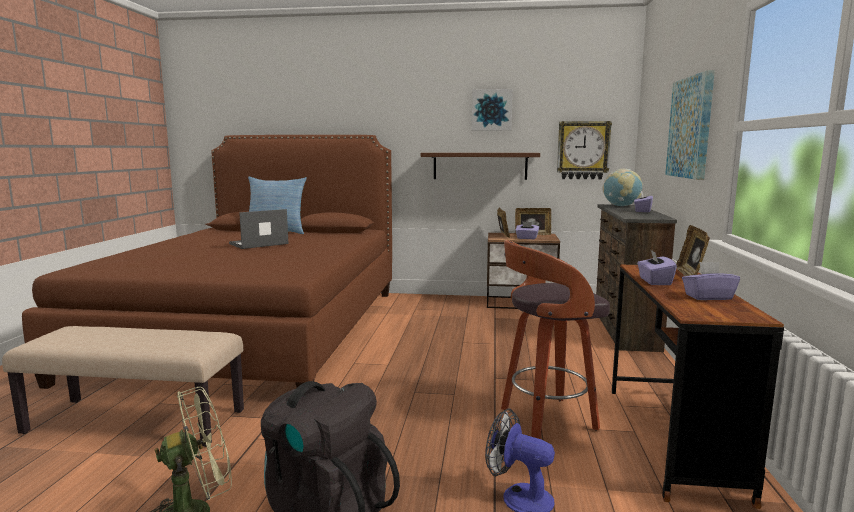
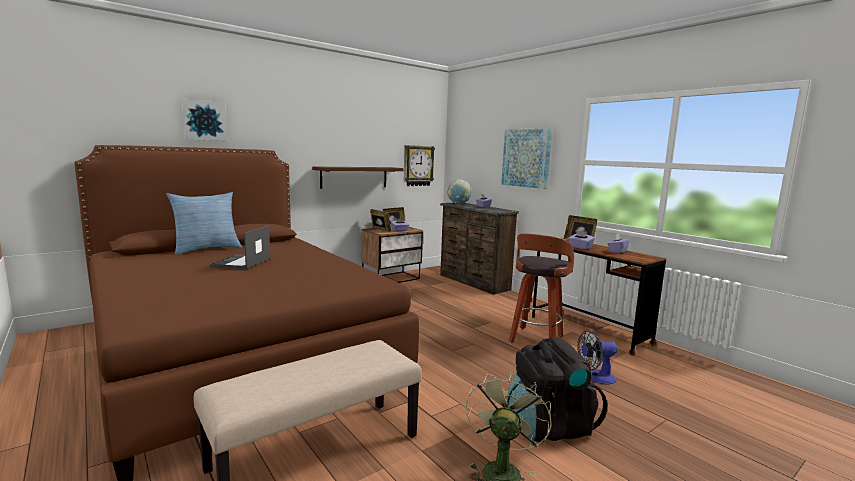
camera: 45 degrees left, 0 degrees up
picture [472,89,513,130] -> picture moved to [181,99,227,141]

